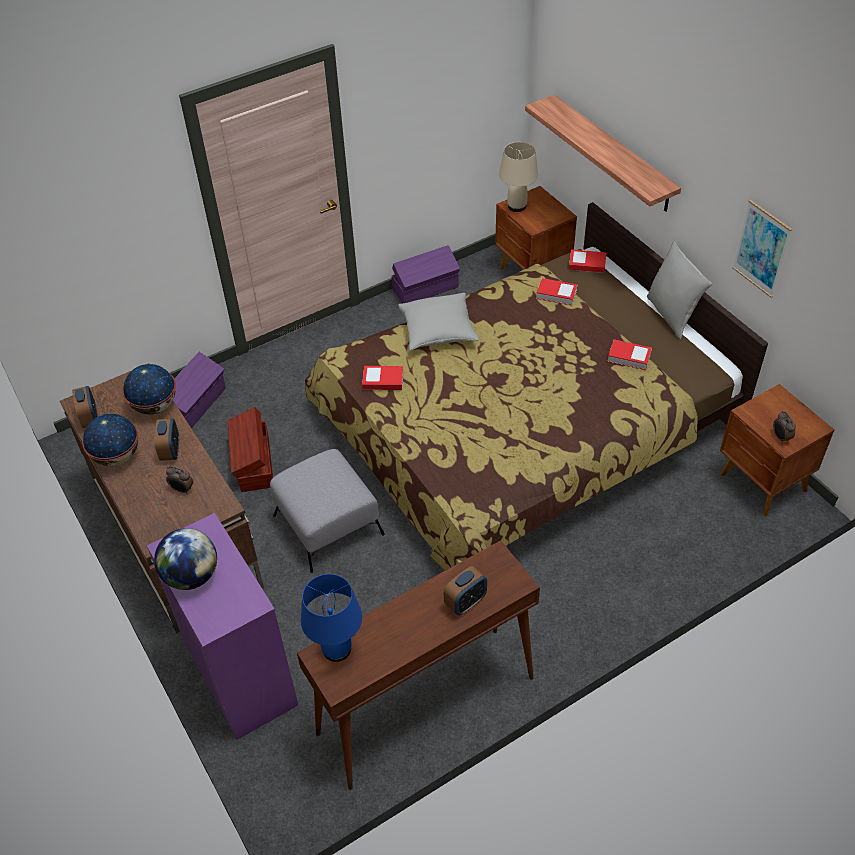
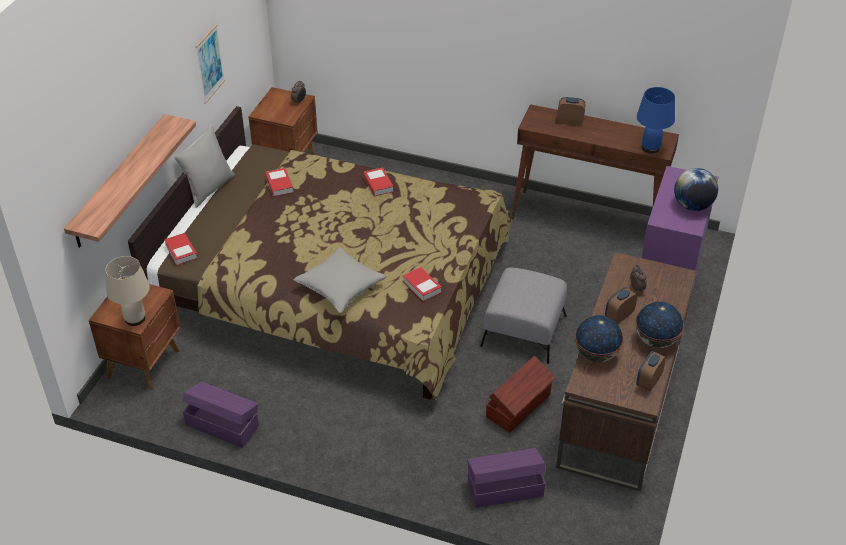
camera: 130 degrees left, 5 degrees down
book [536,278,578,305] -> book moved to [363,167,394,196]

